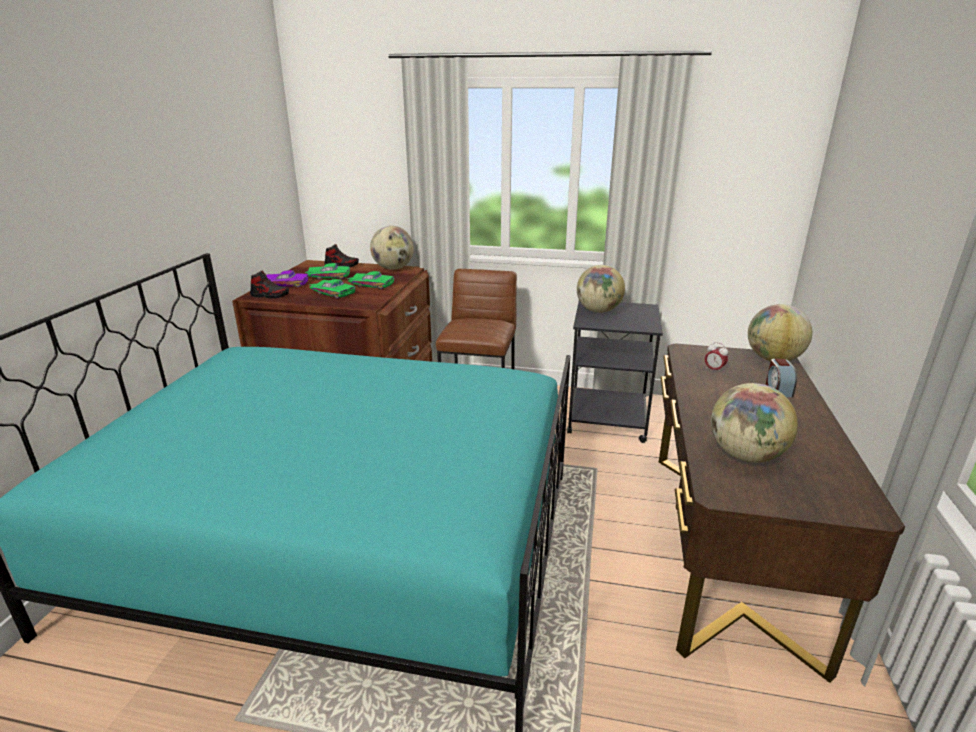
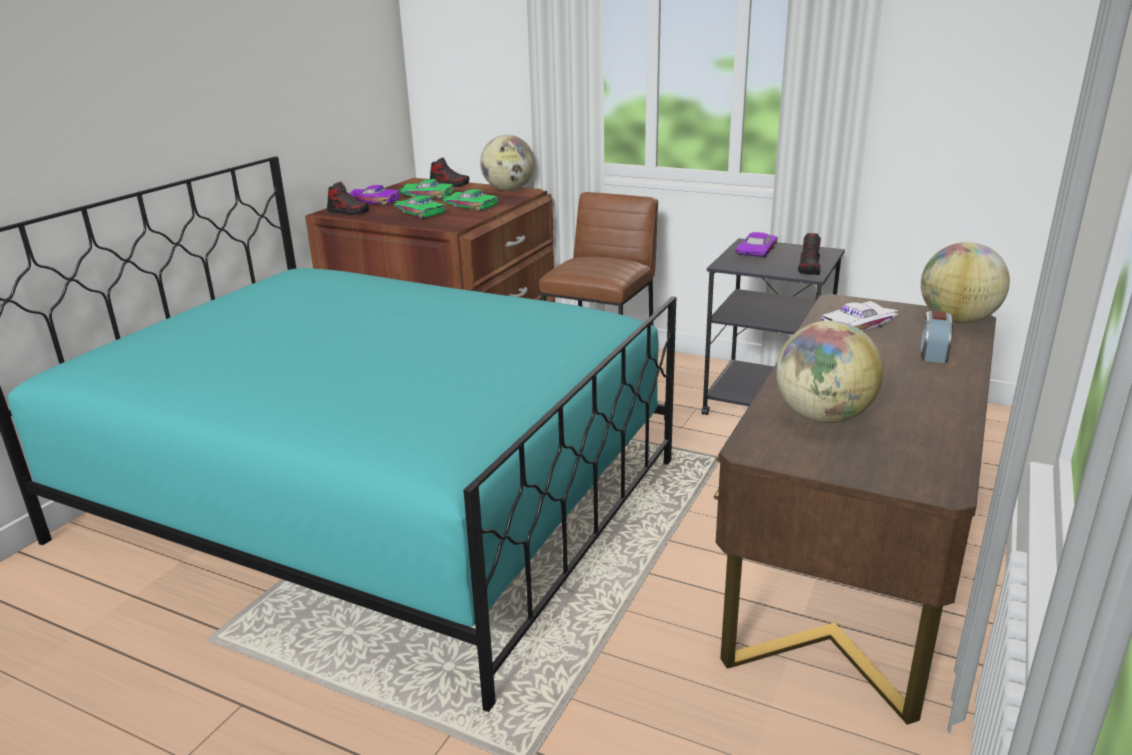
camera: 15 degrees right, 0 degrees up
globe [577,265,625,313] -> purple toy car [735,232,778,257]
alarm clock [705,342,728,372] -> white toy car [821,301,899,332]
none -> shoe [798,233,821,275]

